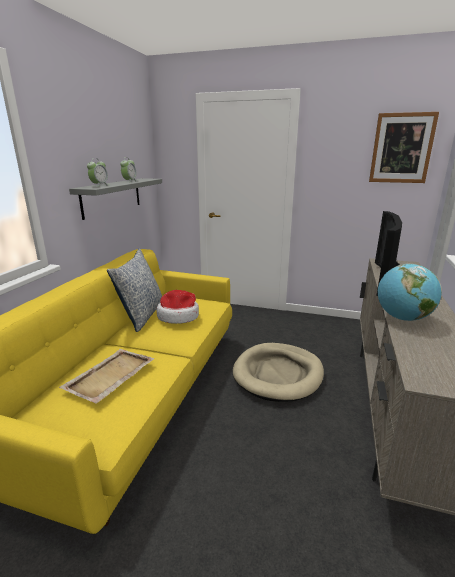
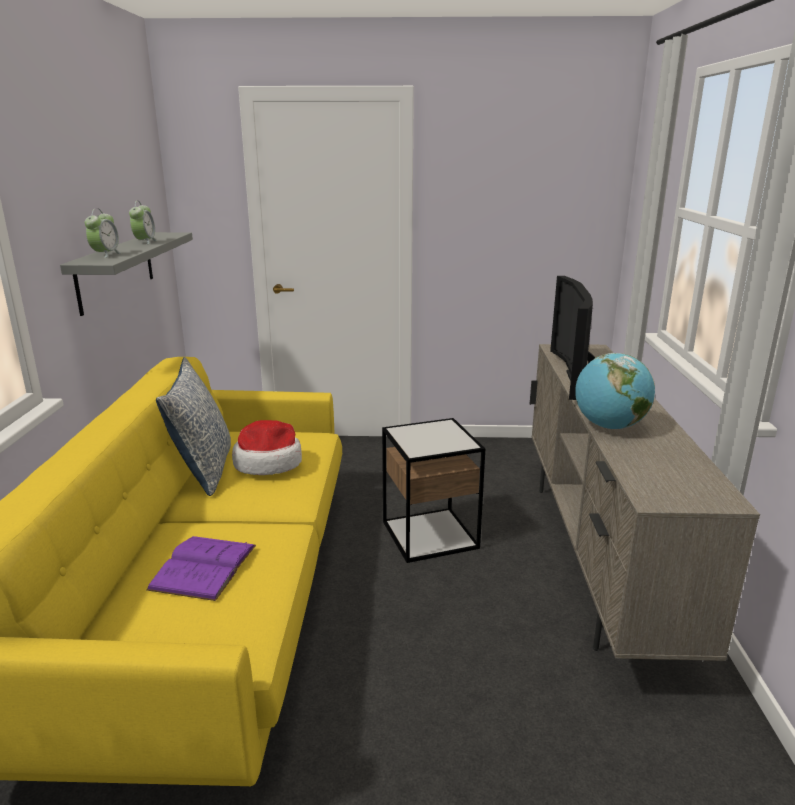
camera: 15 degrees left, 0 degrees up
beige tray [59,349,155,403] -> purple book [146,536,256,601]
beige dog bed [233,343,324,402] -> side table [382,418,485,563]
picture [369,112,439,183] -> none

